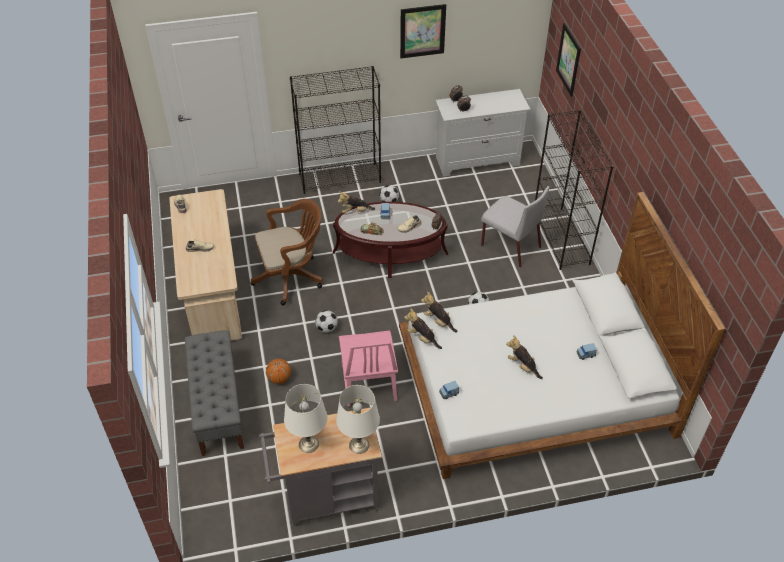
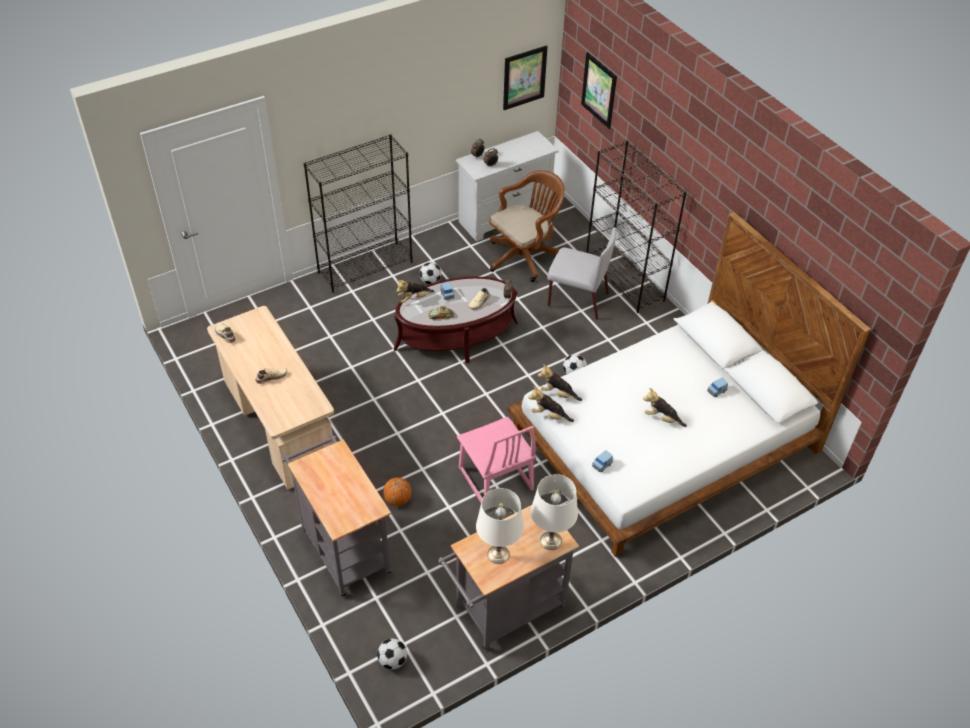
camera: 20 degrees left, 0 degrees up
grey bench [185,330,244,456] -> grey cart [282,435,393,597]
brown office chair [250,199,323,305] -> brown office chair moved to [489,170,565,282]
football [315,310,338,333] -> football moved to [377,639,407,670]
picture [400,4,446,58] -> picture moved to [503,45,548,110]

